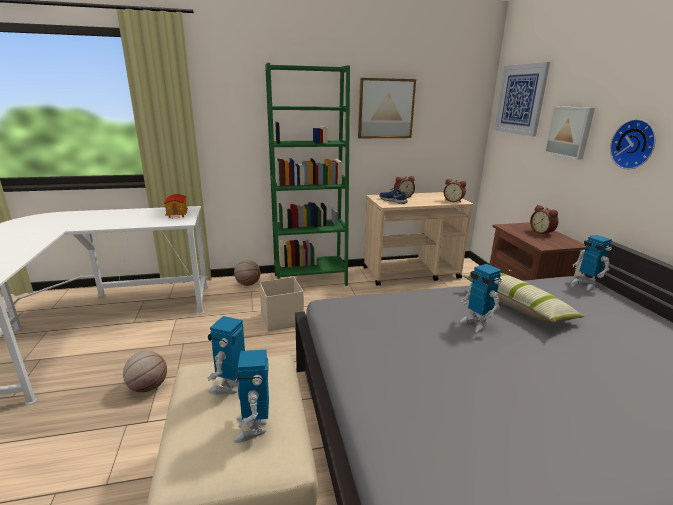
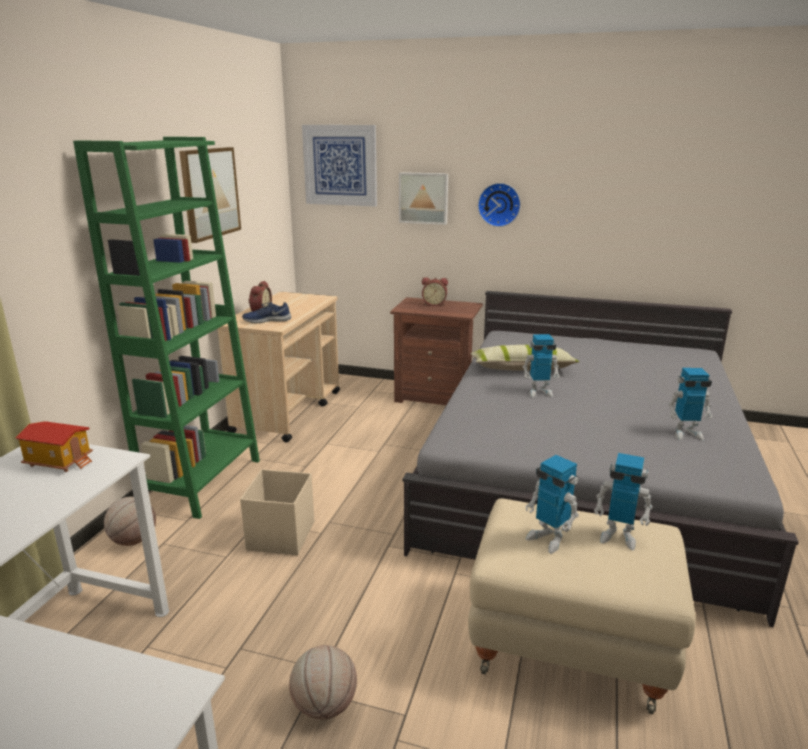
camera: 60 degrees left, 0 degrees up
alarm clock [444,179,466,203] -> none
toy robot [571,235,612,291] -> toy robot moved to [668,368,713,440]

